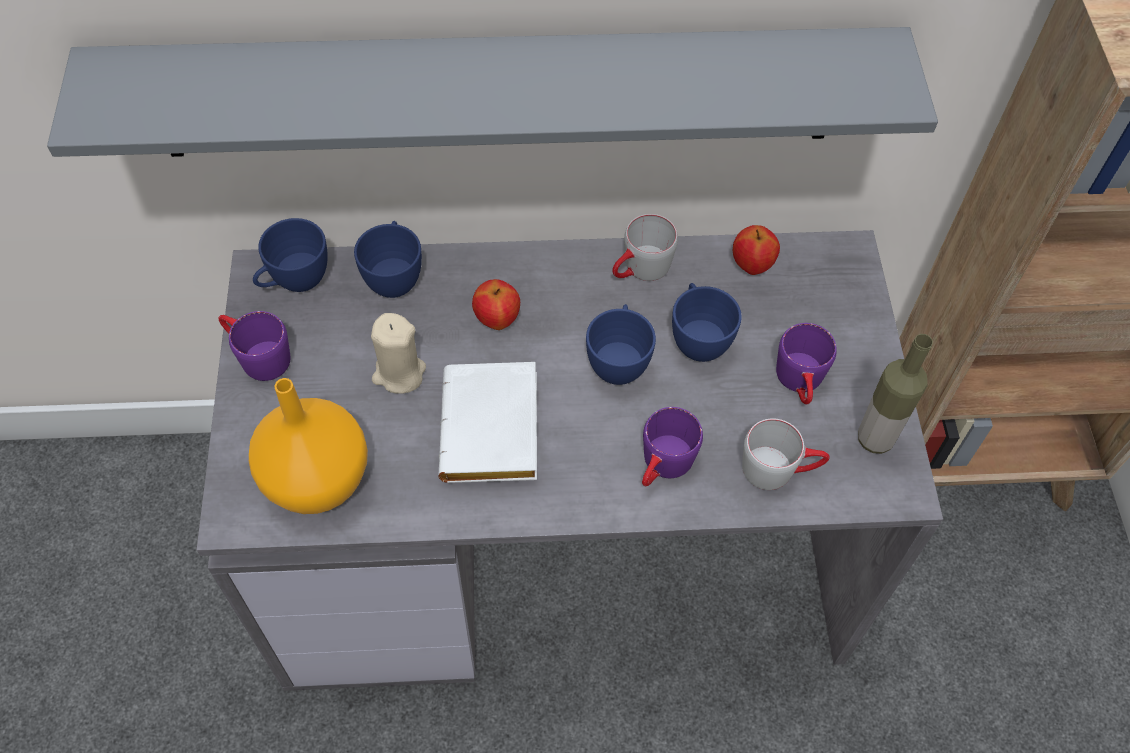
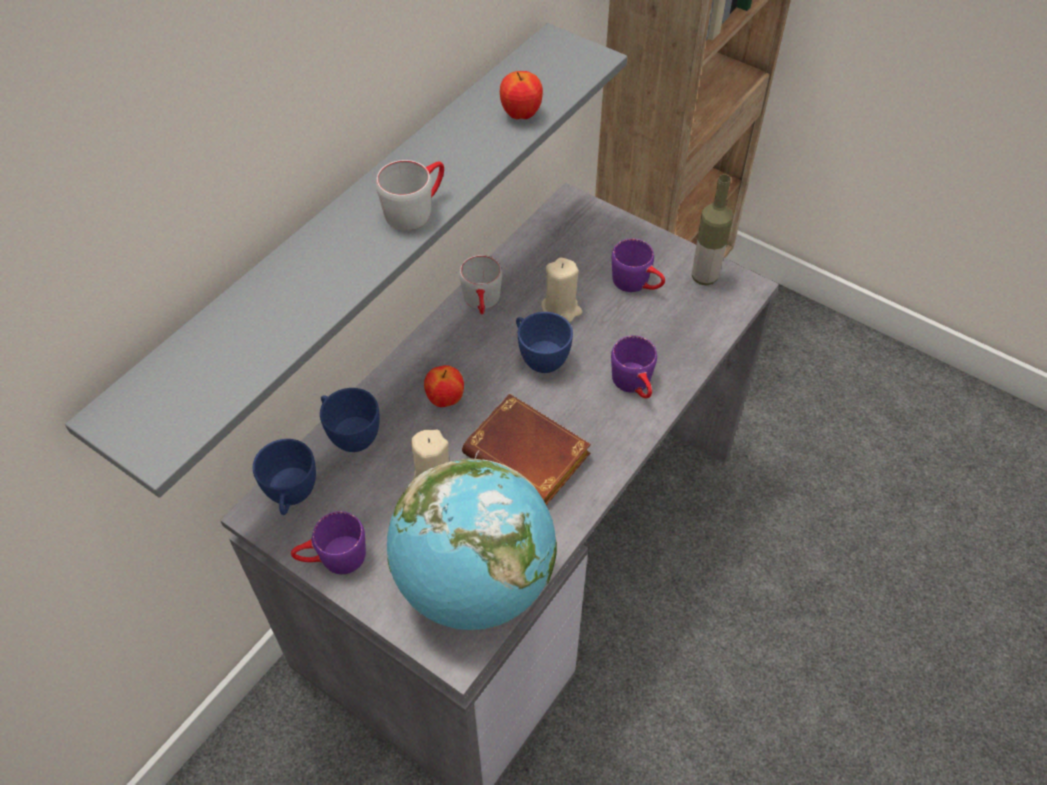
camera: 50 degrees left, 5 degrees down
orange vase [249,378,368,514] -> globe [387,459,557,630]
white book [438,362,537,483] -> brown book [462,394,591,505]
blue cup [672,283,742,362] -> beige candle [541,258,582,323]
apple [733,225,780,275] -> apple moved to [500,71,543,119]
grey mug [742,418,830,490] -> grey mug moved to [376,160,444,231]

